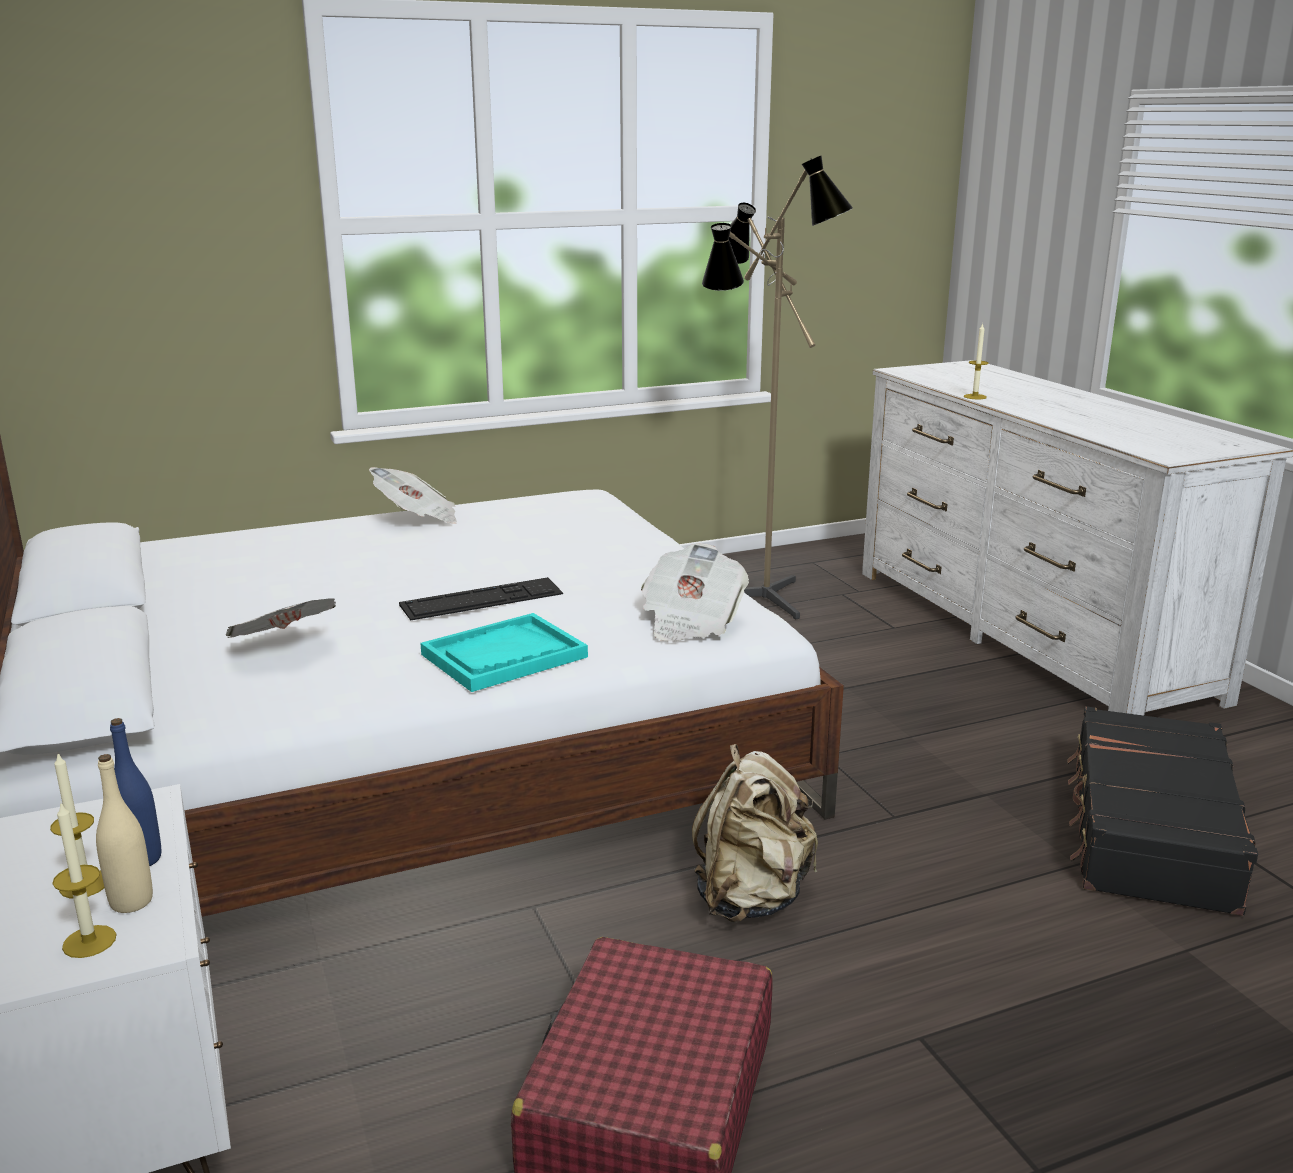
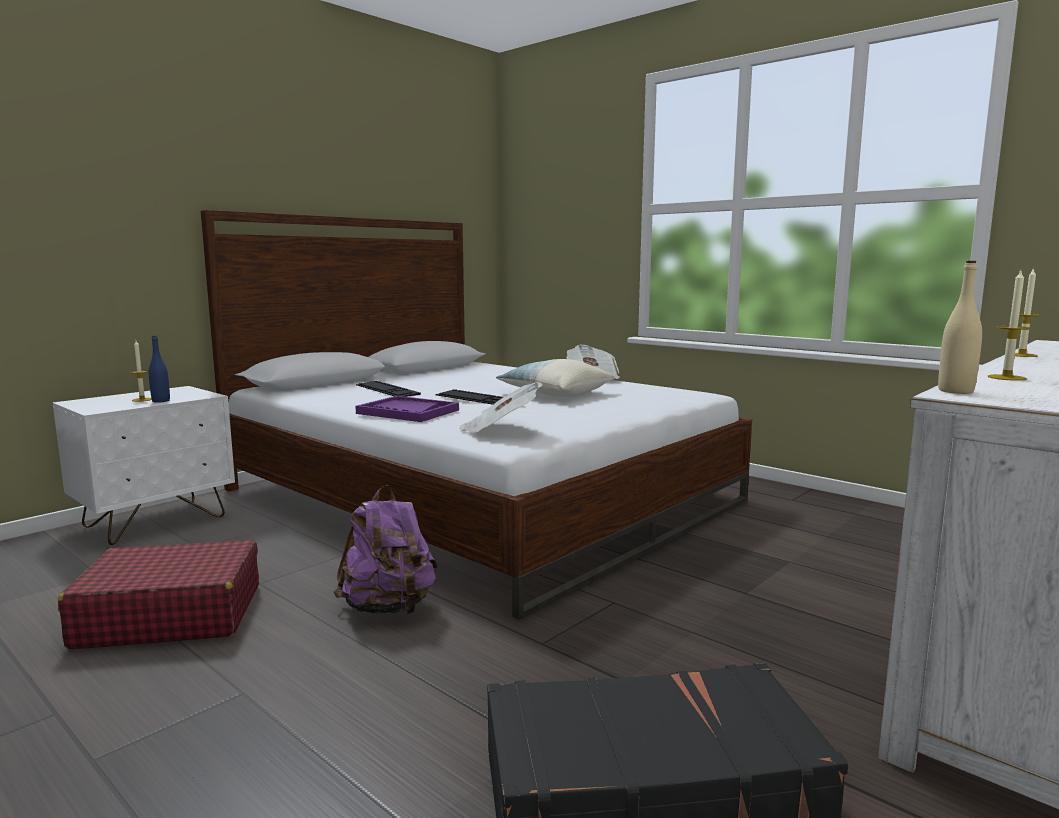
camera: 65 degrees right, 10 degrees down
candle [53,801,116,958] -> candle moved to [988,271,1030,381]
beige bottle [96,754,153,913] -> beige bottle moved to [938,261,982,394]
newspaper [226,598,336,638] -> keyboard [356,381,421,397]
turquoise tray [421,613,588,692] -> purple tray [356,396,459,422]
beige backpack [692,744,818,923] -> purple backpack [334,485,438,614]
floor lamp [702,155,853,619] -> none
none -> pillow [496,359,614,397]

